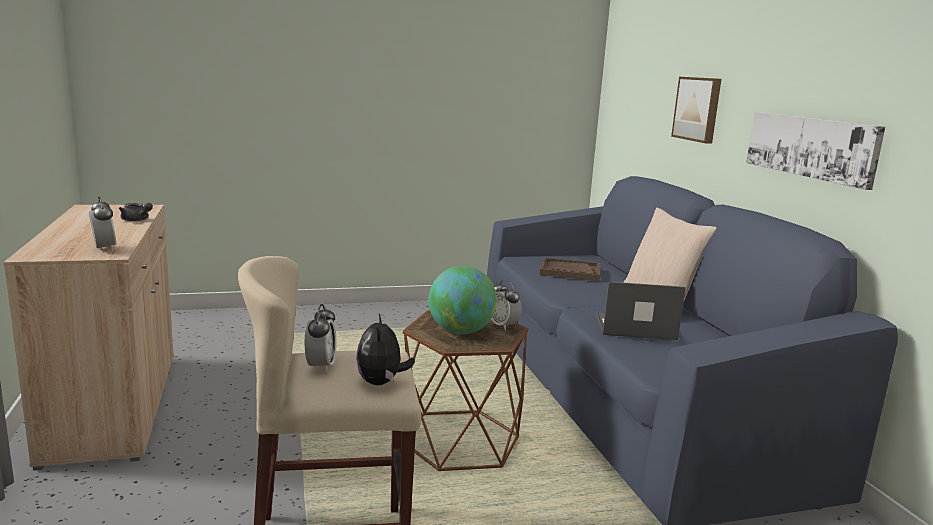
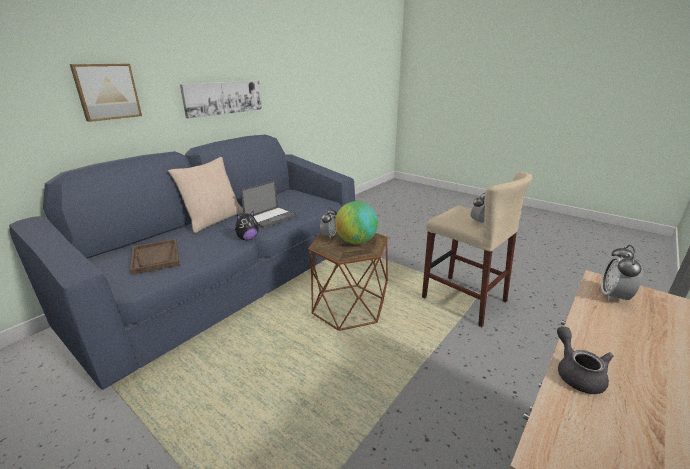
camera: 125 degrees left, 10 degrees up
plush toy [356,314,415,385] -> plush toy moved to [235,211,259,240]
laptop [596,282,686,340] -> laptop turned 105 degrees counterclockwise [241,180,298,228]

